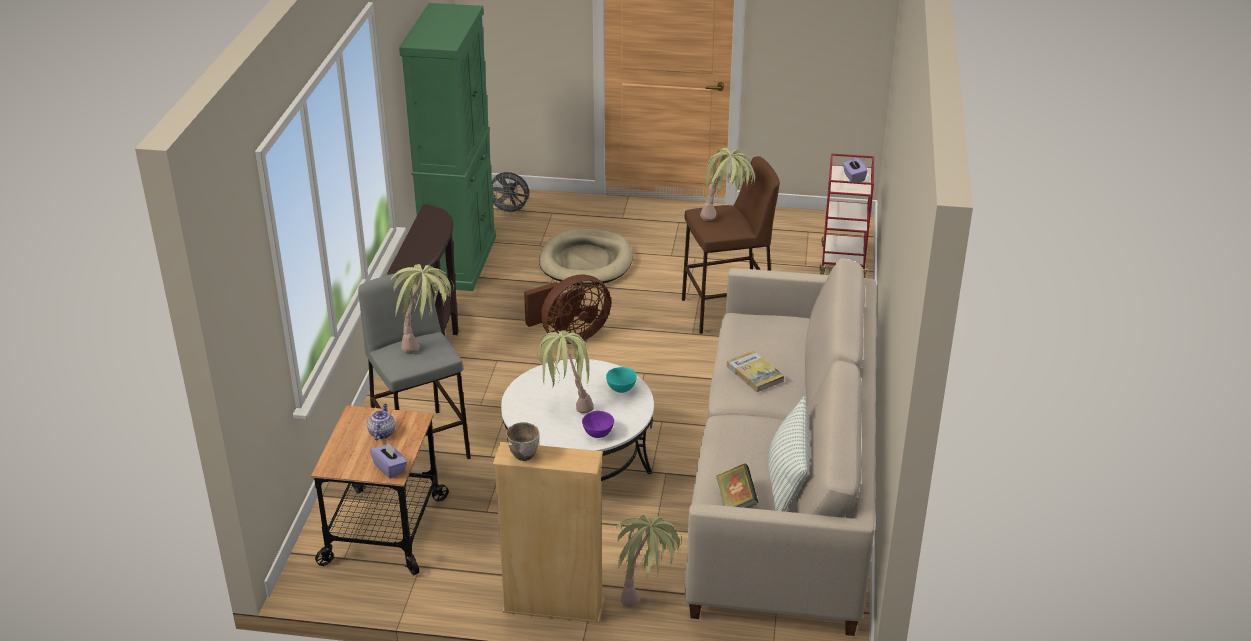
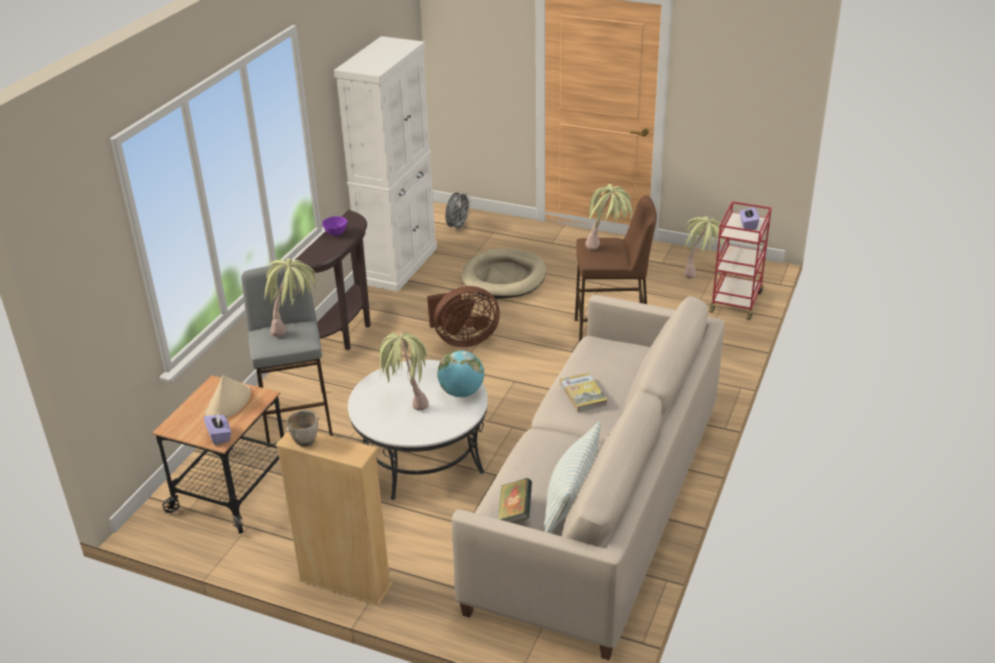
camera: 15 degrees right, 0 degrees up
teapot [367,404,395,440] -> beige hat [205,375,251,419]
green cabinet [399,3,496,291] -> white cabinet [334,36,437,292]
grey fan [492,172,530,215] -> grey fan turned 90 degrees counterclockwise [445,191,472,229]
purple bowl [582,411,614,438] -> purple bowl moved to [322,216,347,236]
turquoise bowl [606,367,637,393] -> globe [437,350,485,397]
potted plant [614,515,682,608] -> potted plant moved to [683,216,726,279]

